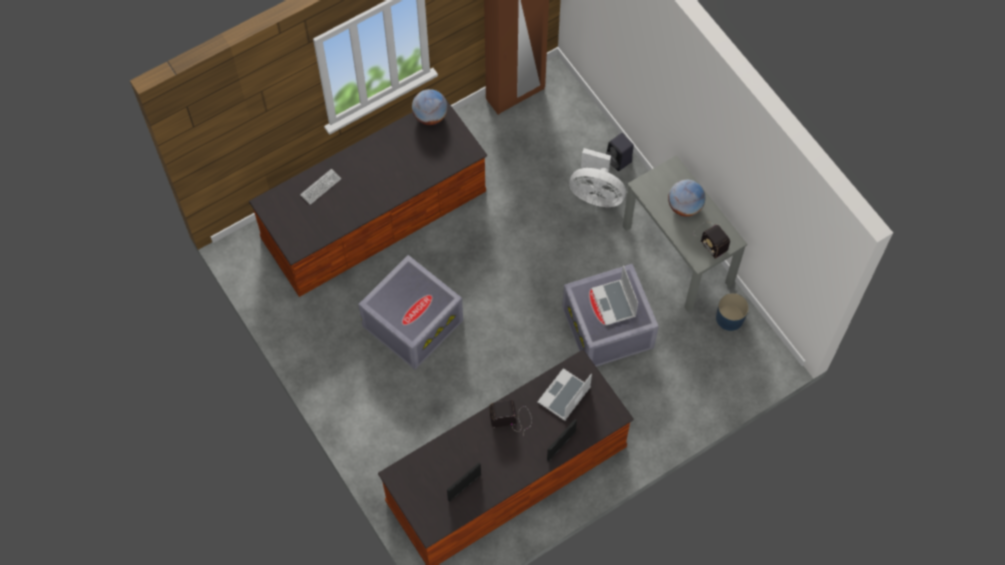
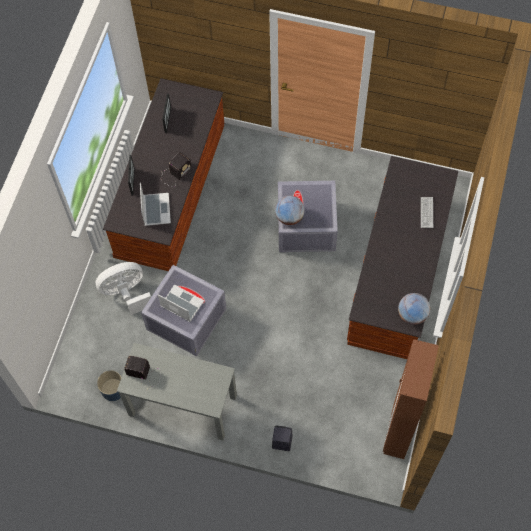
camera: 140 degrees right, 0 degrees up
white fan [569,148,626,207] -> white fan moved to [96,262,151,315]
globe [668,180,705,217] -> globe moved to [275,196,305,225]

